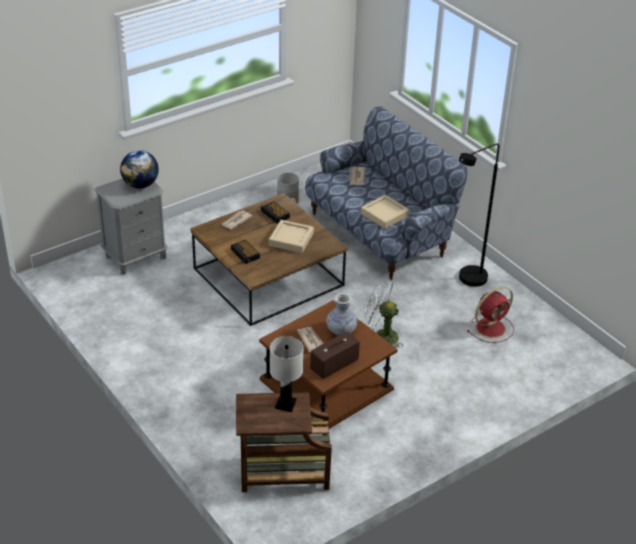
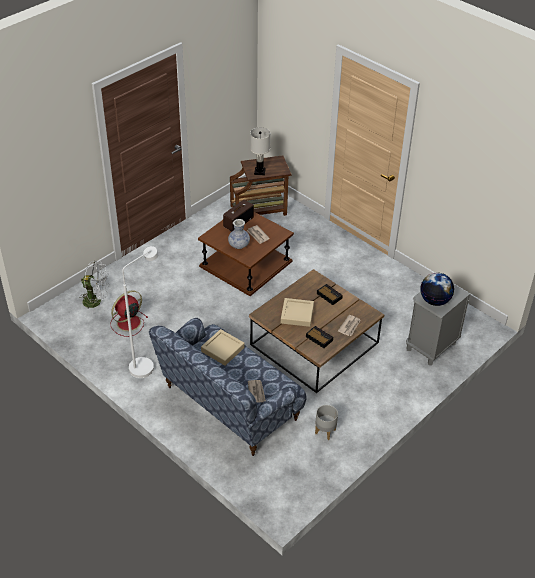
camera: 170 degrees right, 5 degrees up
white fan [362,279,403,348] -> white fan moved to [79,261,110,314]
black floor lamp [459,143,499,287] -> white floor lamp [122,246,159,378]

